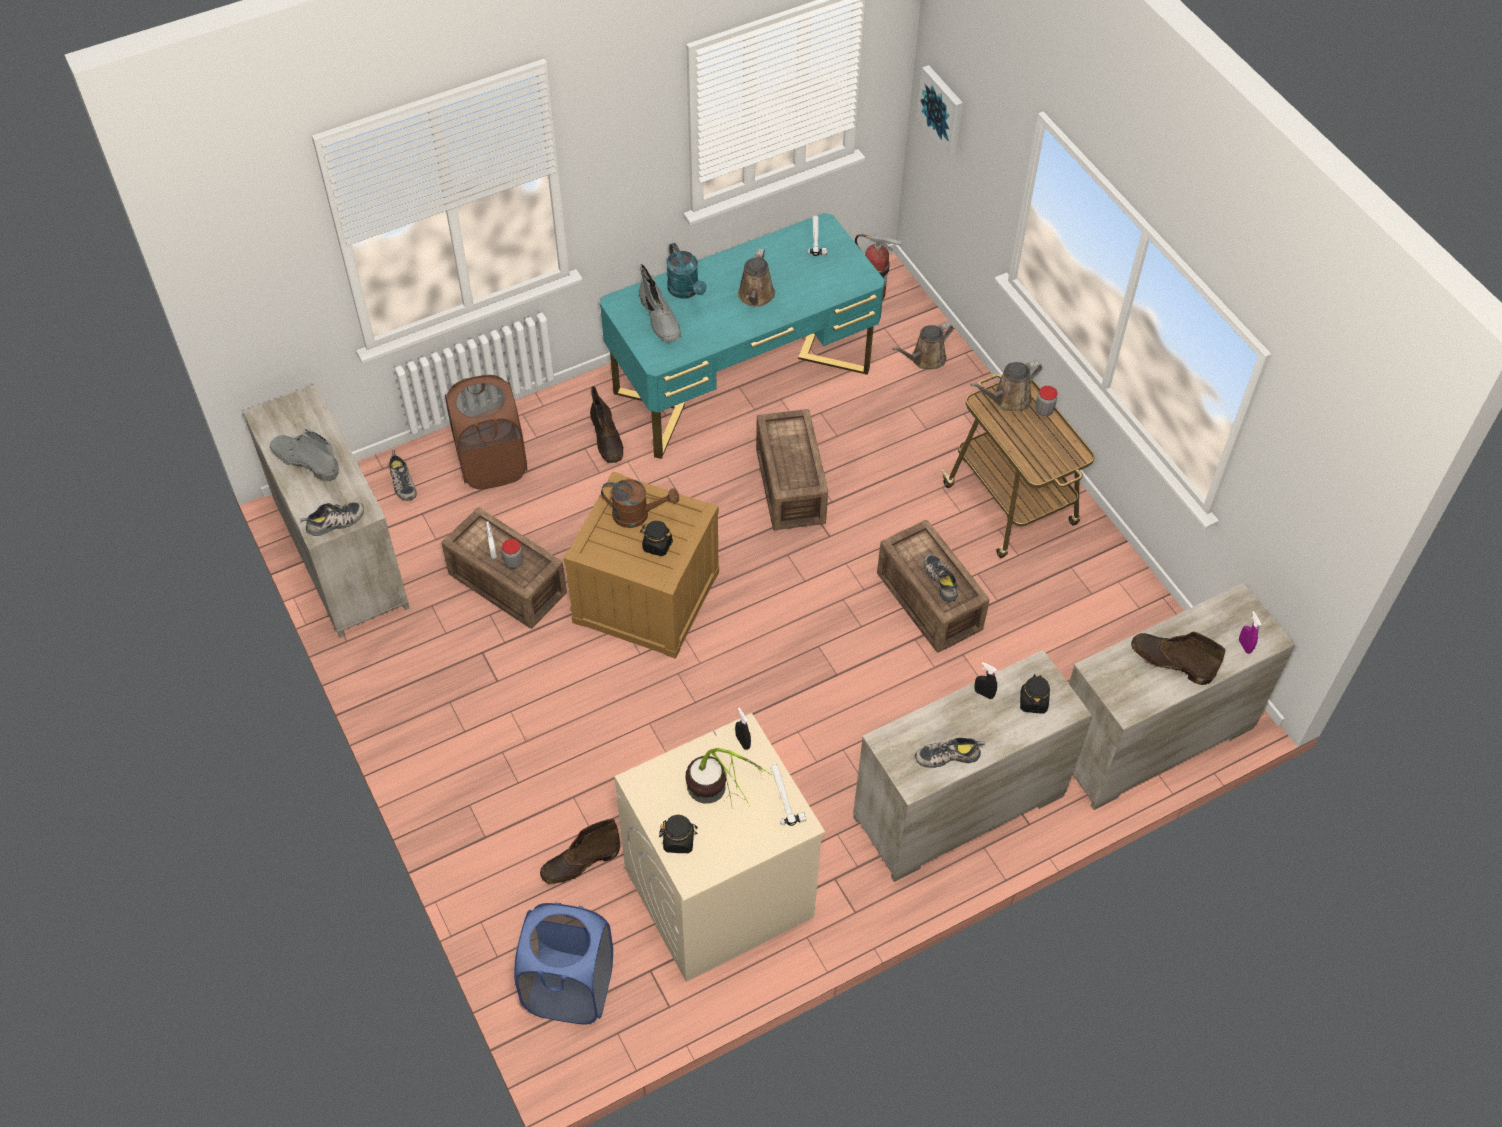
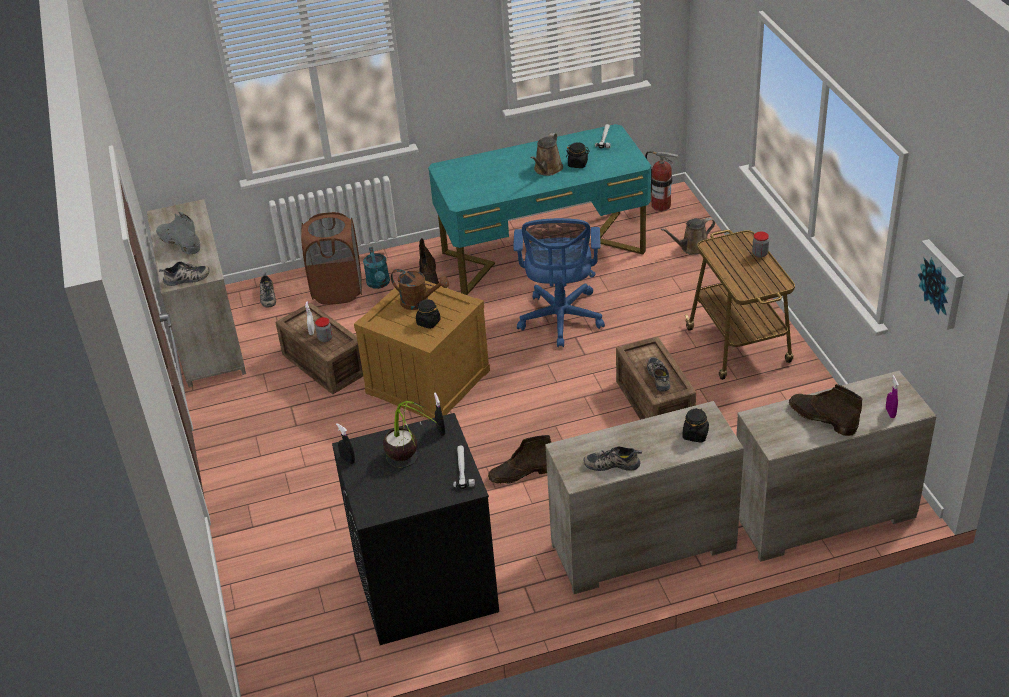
camera: 15 degrees right, 15 degrees down
blue laundry basket [514,903,613,1025] -> none
brown boot [540,819,620,884] -> brown boot moved to [488,435,551,484]
beige washing machine [614,713,825,982] -> black washing machine [332,413,499,645]
grey boot [639,264,681,343] -> none
black jar [659,815,698,853] -> black jar moved to [566,142,590,168]
turquoise watering can [666,243,706,299] -> turquoise watering can moved to [363,247,390,289]
crate [756,409,828,530] -> blue office chair [513,218,605,347]
picture [917,65,963,155] -> picture moved to [913,239,964,330]
brown watering can [970,361,1043,411] -> none
black spray bottle [975,662,997,699] -> black spray bottle moved to [336,423,355,464]

